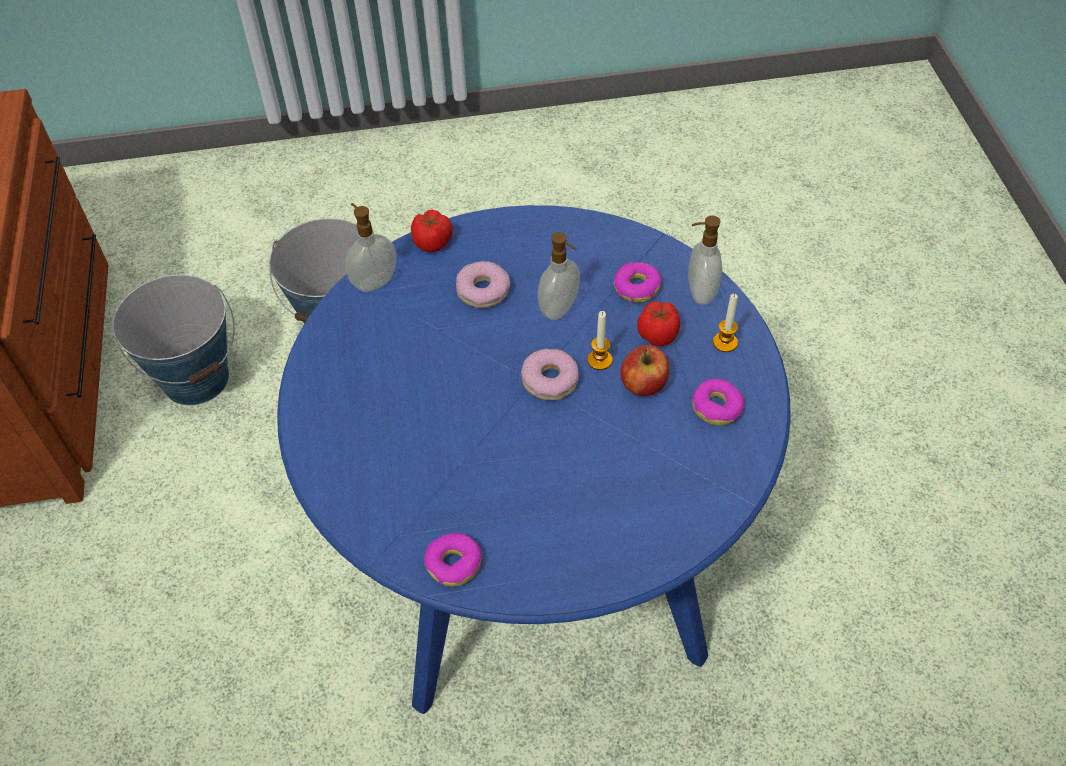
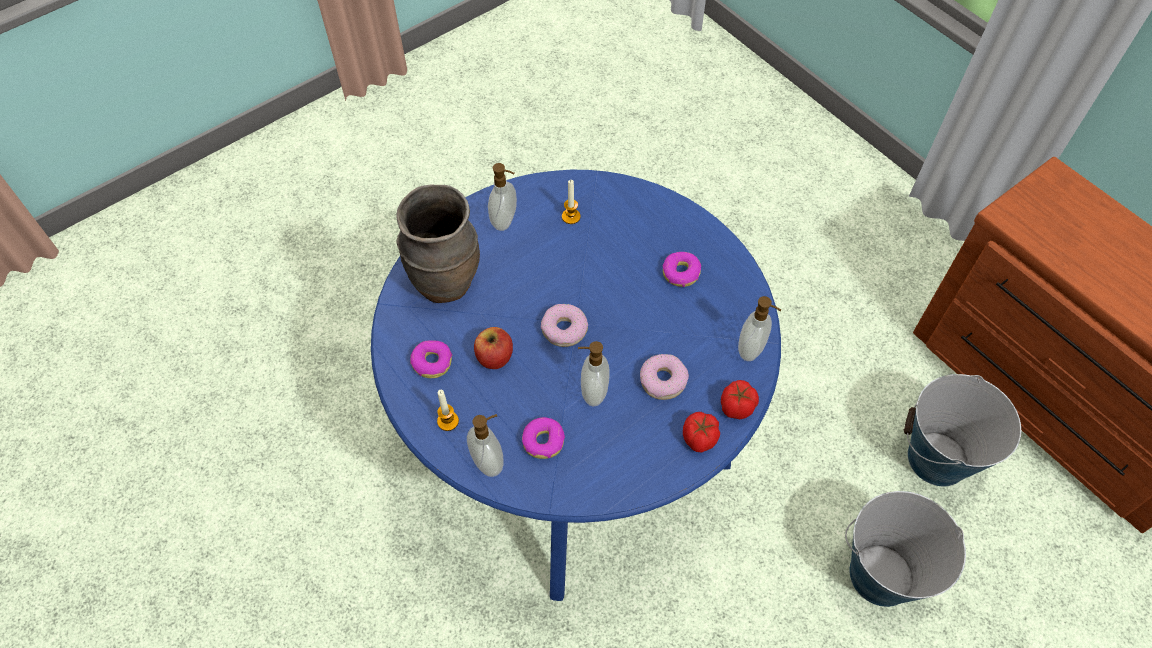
camera: 150 degrees right, 5 degrees up
donut [424,533,481,587] -> donut moved to [663,252,701,287]
candle [587,311,613,370] -> candle moved to [562,180,581,224]
tomato [637,301,680,346] -> tomato moved to [683,412,720,453]
none -> brown vase [396,185,480,303]
none -> soap dispenser [488,163,517,231]

